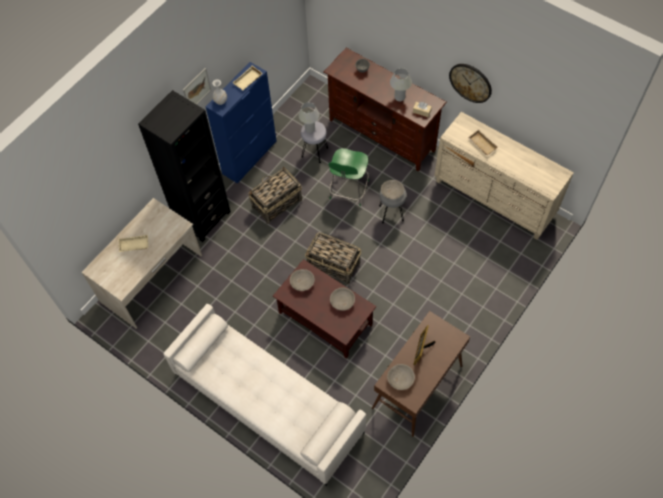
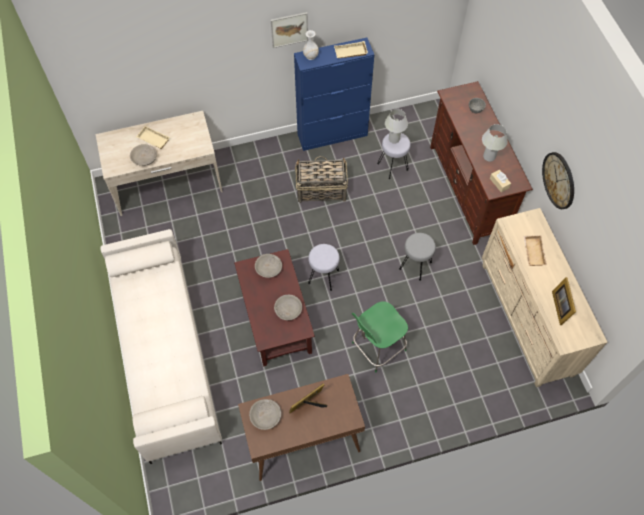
camera: 35 degrees right, 0 degrees up
black bookcase [138,90,231,242] -> none
basket [305,232,361,285] -> grey stool [308,244,340,291]
green stool [328,148,369,206] -> green stool moved to [352,301,408,372]
grey bowl [381,180,404,199] -> grey bowl moved to [130,144,157,166]
none -> picture frame [552,277,576,325]

